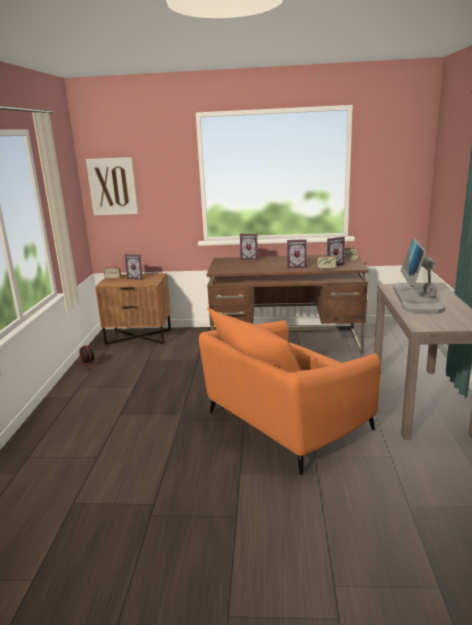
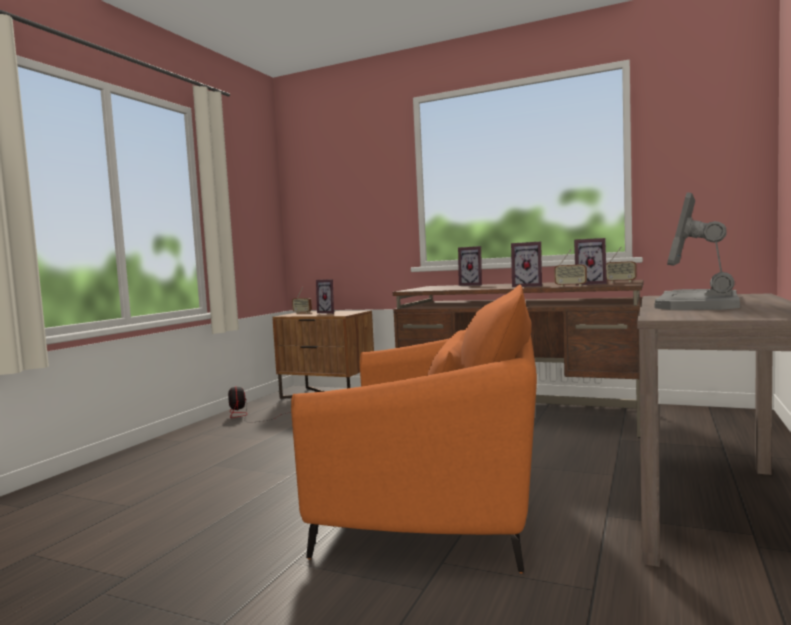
camera: 20 degrees right, 15 degrees down
picture [86,157,138,216] -> none
orange armchair [199,308,381,476] -> orange armchair turned 150 degrees counterclockwise [291,285,537,573]

